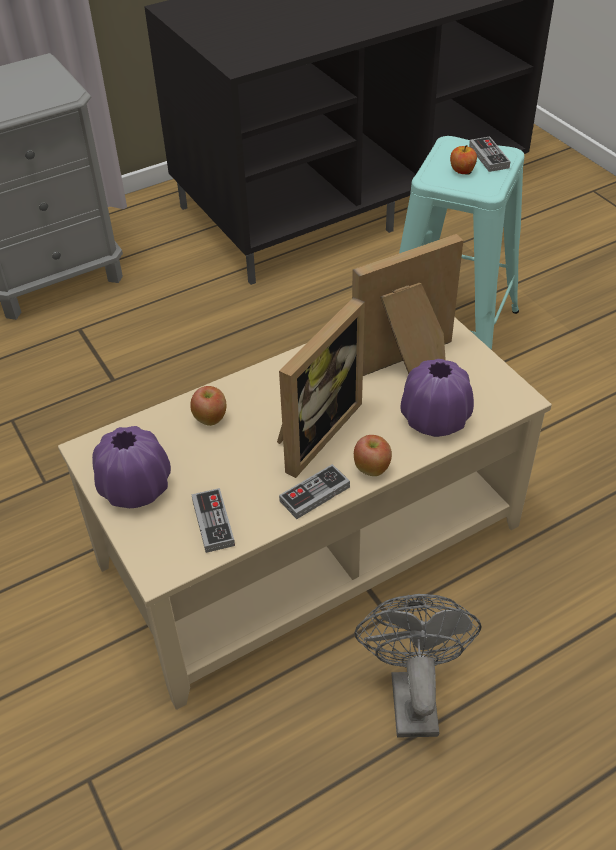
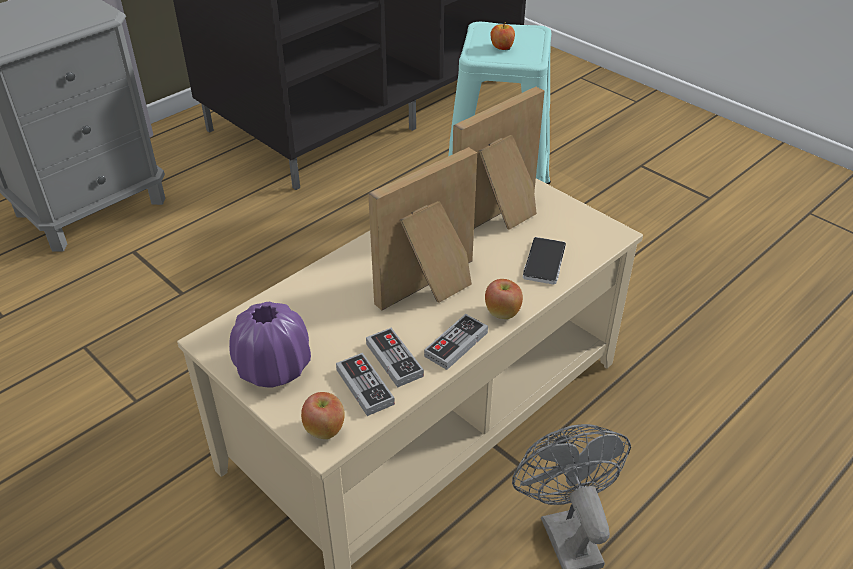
camera: 15 degrees left, 5 degrees down
apple [190,386,226,426] -> apple moved to [301,392,345,439]
picture frame [277,297,365,478] -> picture frame turned 150 degrees counterclockwise [368,147,477,310]
purple vase [401,359,474,437] -> phone [523,237,566,285]
game controller [469,136,511,172] -> game controller moved to [366,328,424,388]

